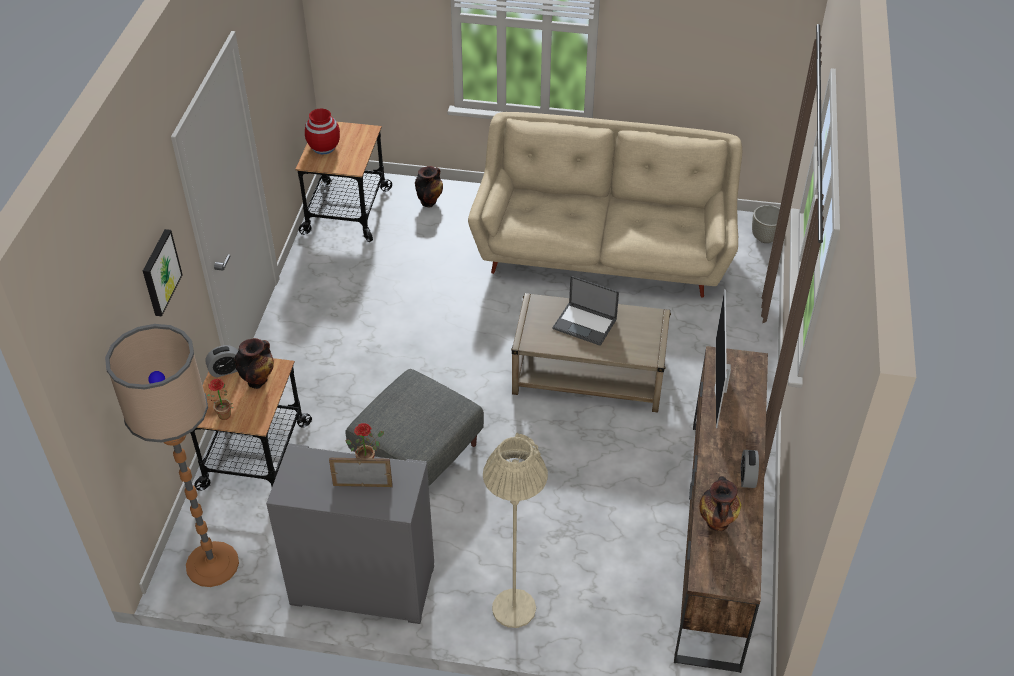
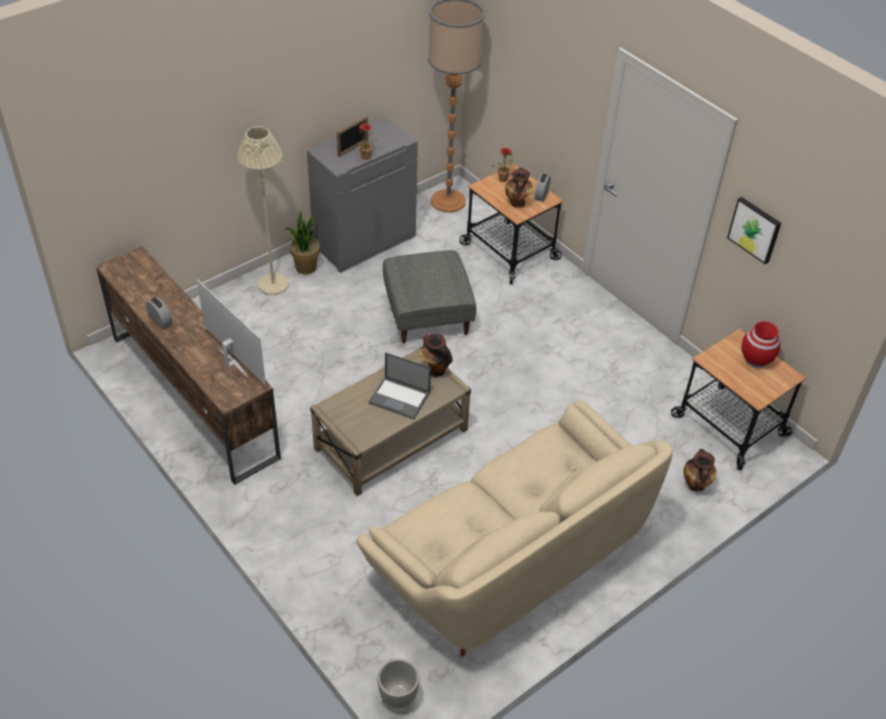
camera: 130 degrees right, 0 degrees up
picture [143,229,183,316] -> picture moved to [727,197,781,264]
laptop [553,276,619,346] -> laptop turned 135 degrees counterclockwise [369,352,431,419]
vase [699,476,742,531] -> vase moved to [419,334,453,378]
none -> potted plant [285,211,320,274]

